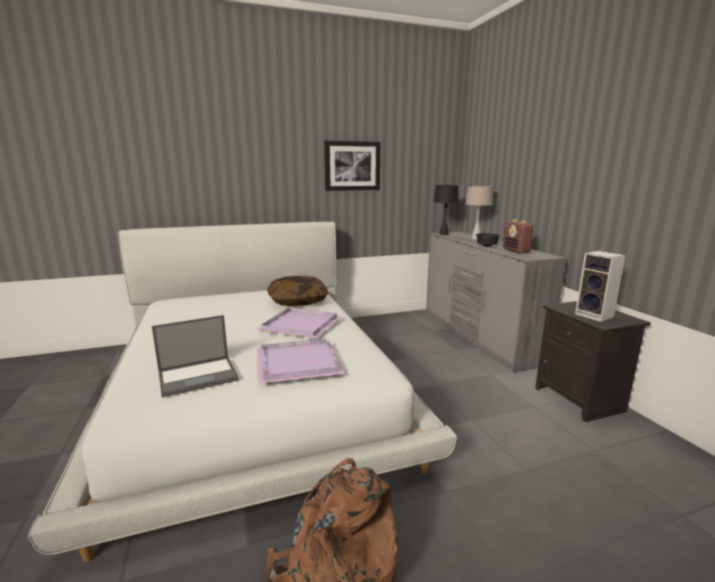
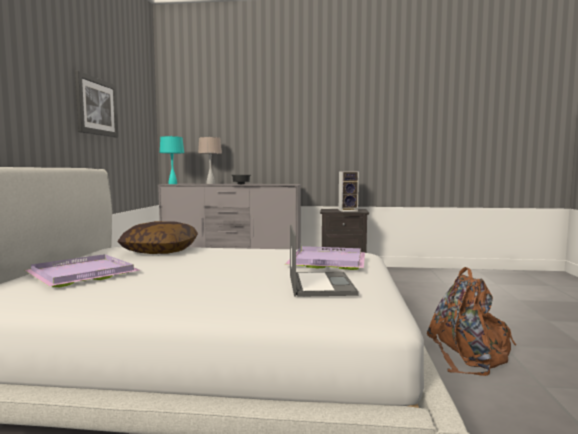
camera: 65 degrees left, 10 degrees down
purple tray [256,307,342,339] -> purple tray moved to [25,254,140,288]
black table lamp [433,184,459,235] -> turquoise table lamp [159,136,184,184]
radio [503,219,535,253] -> none

